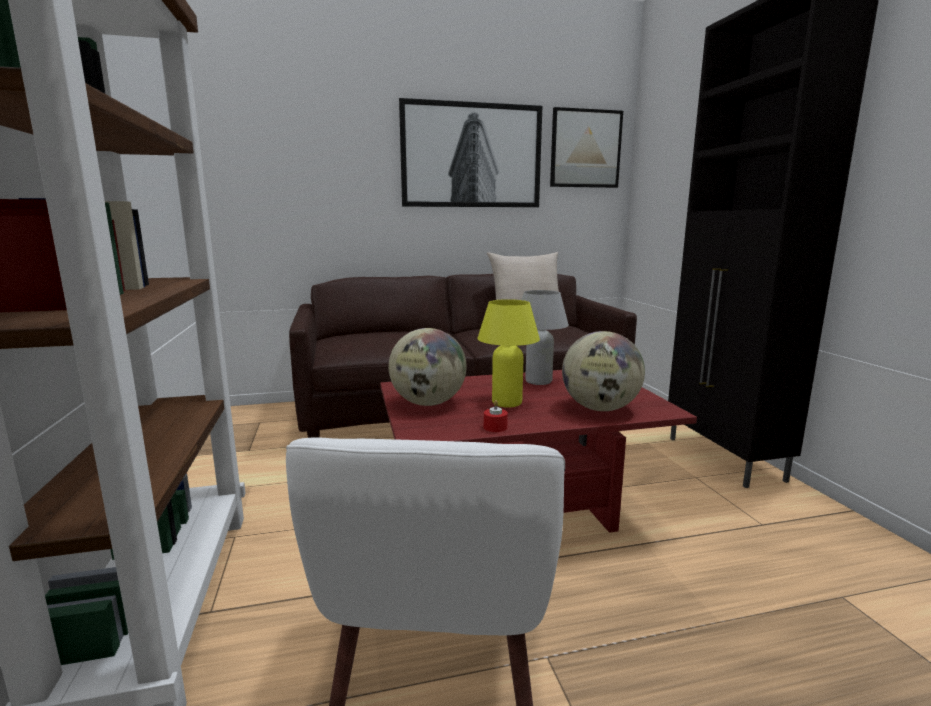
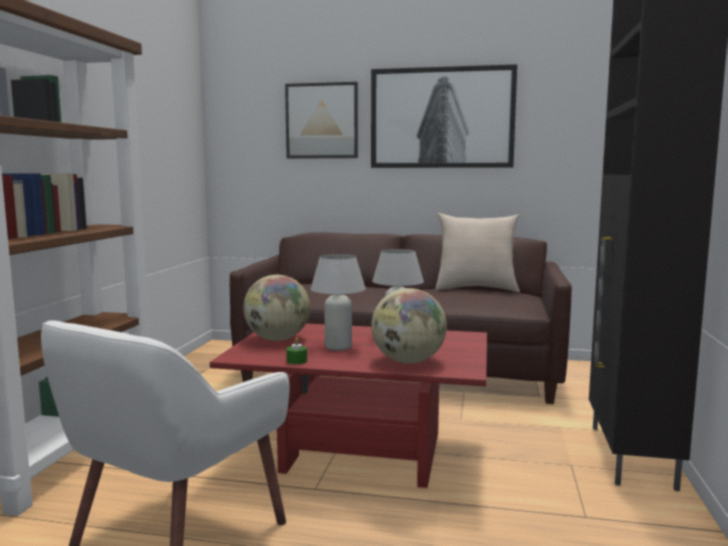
camera: 25 degrees right, 5 degrees down
yellow table lamp [477,299,540,408] -> white table lamp [310,254,366,351]
red candle [484,400,508,432] -> green candle [286,337,307,365]
picture [550,107,623,188] -> picture moved to [285,82,358,159]

